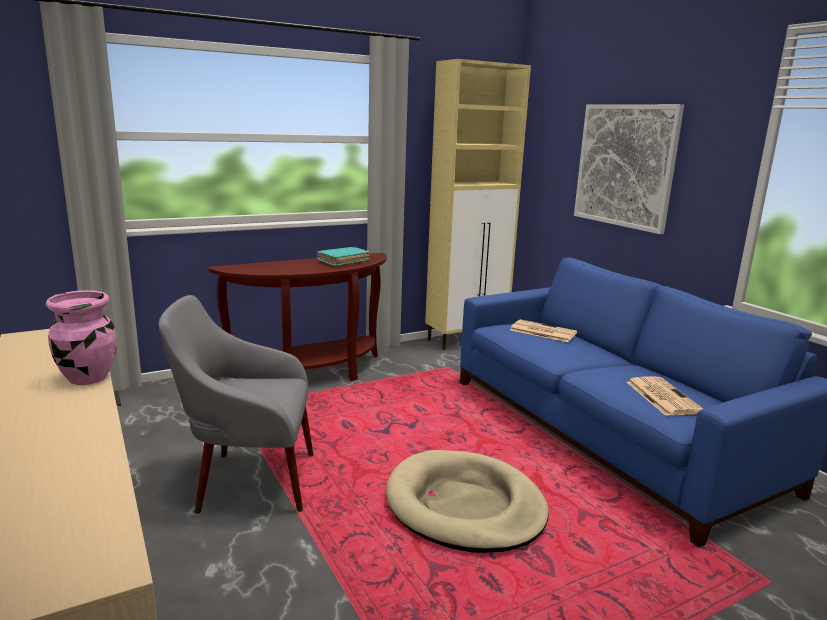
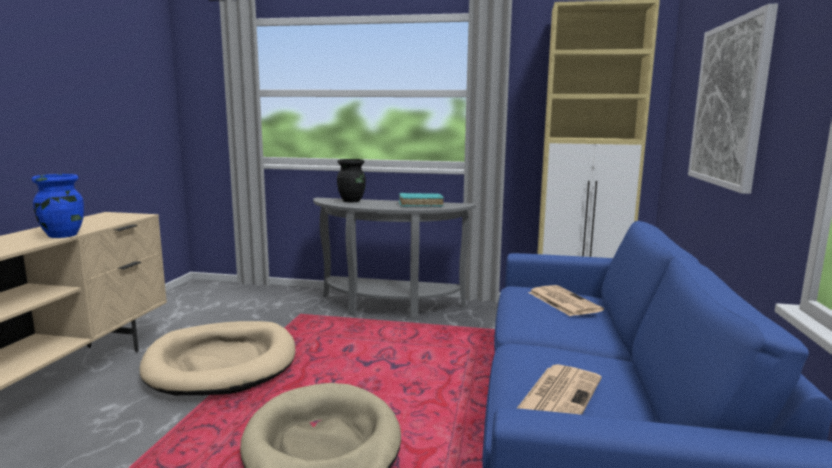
camera: 40 degrees right, 5 degrees down
pink vase [46,290,116,385] -> blue vase [32,174,84,238]
grey armchair [158,295,314,514] -> beige dog bed [139,321,296,396]
brown console table [208,253,386,381] -> grey console table [313,198,476,320]
none -> black vase [337,159,366,202]

